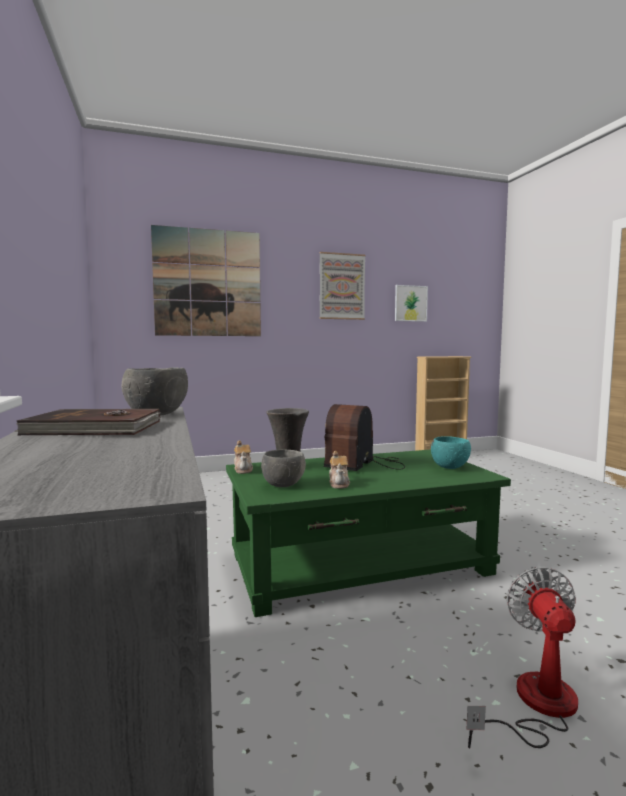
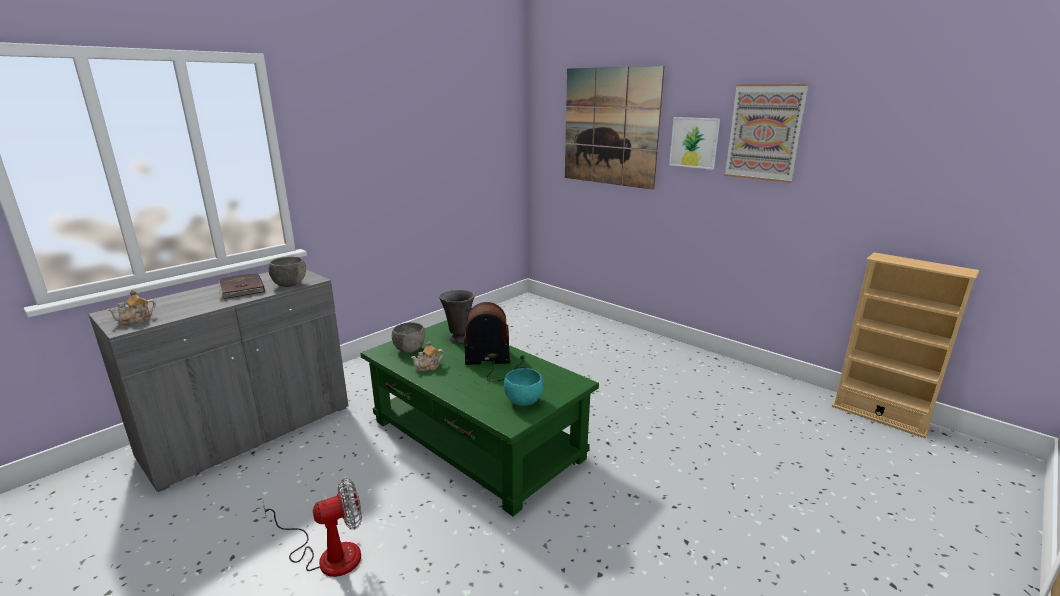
camera: 60 degrees right, 15 degrees up
teapot [234,440,253,474] -> teapot moved to [107,290,156,325]
picture [395,285,428,322] -> picture moved to [669,117,720,170]

